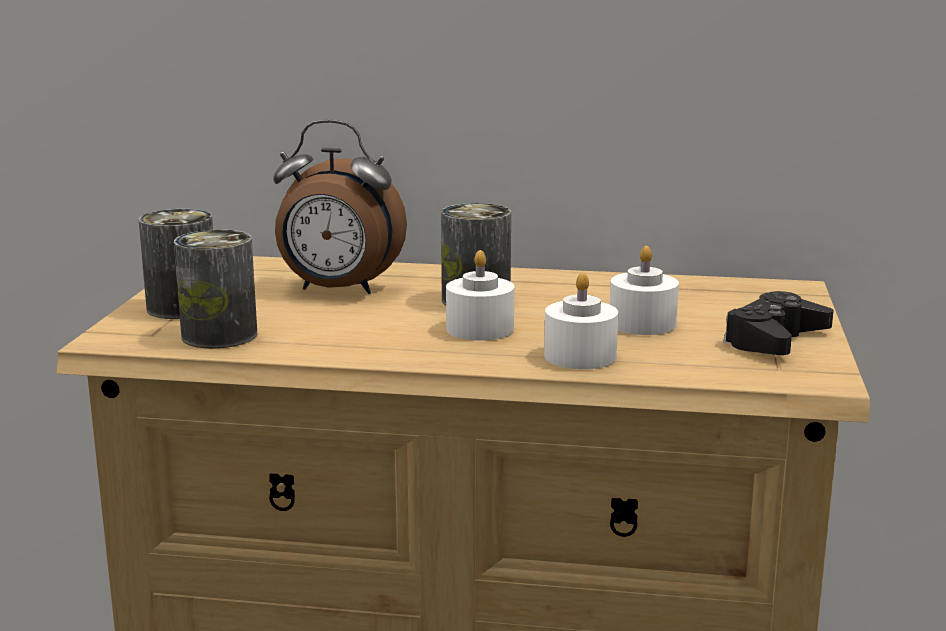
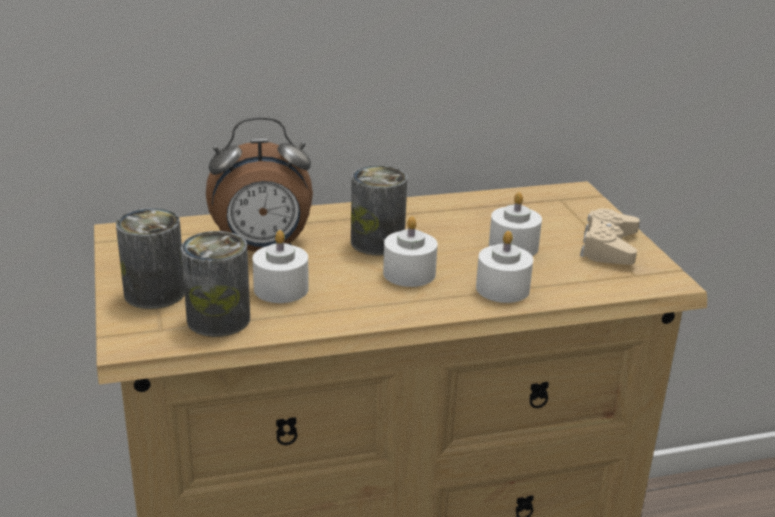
camera: 25 degrees left, 10 degrees up
black game controller [723,291,834,355] -> beige game controller [580,208,640,265]
none -> white candle [253,230,309,303]

